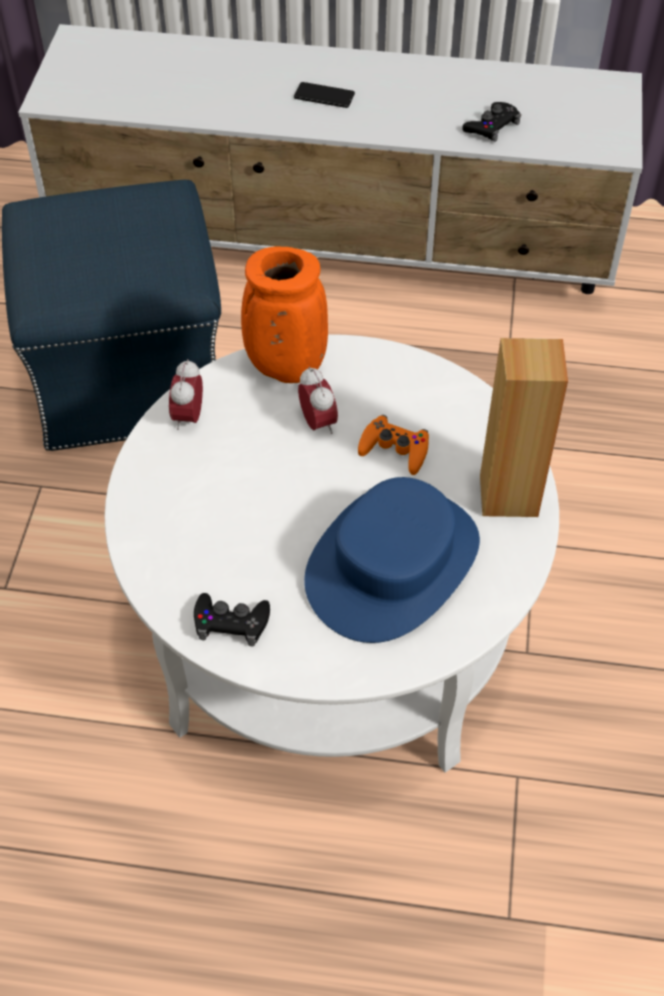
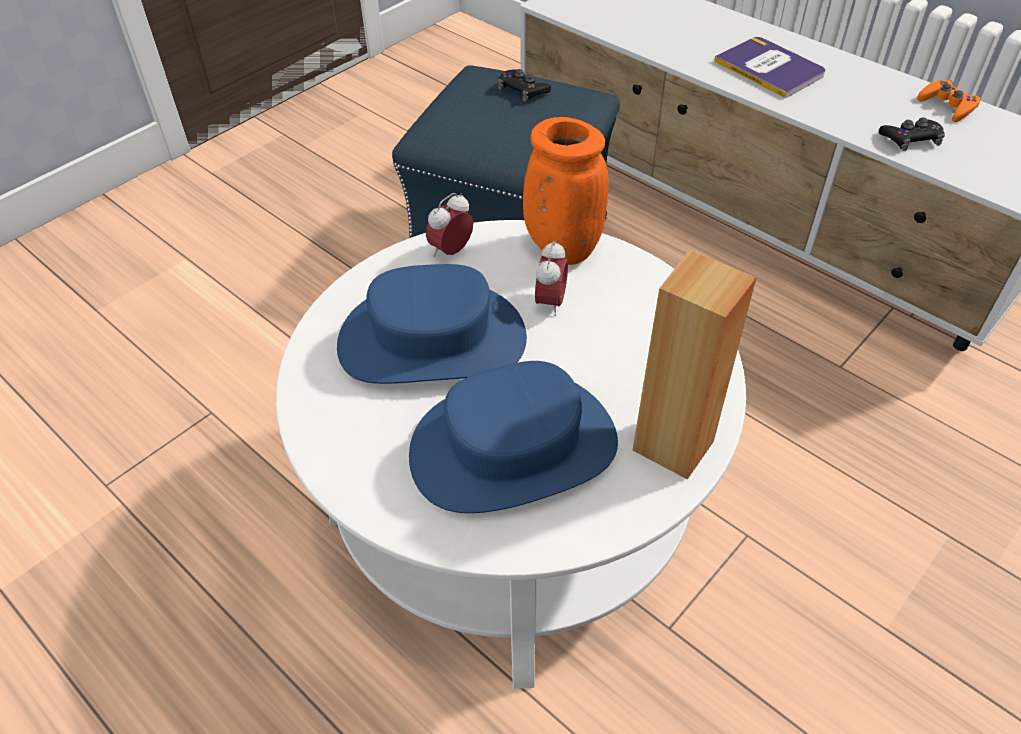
camera: 35 degrees right, 5 degrees down
black game controller [194,593,270,647] -> black game controller moved to [498,69,551,102]
phone [294,82,355,108] -> book [714,37,825,98]
orange game controller [358,415,429,475] -> orange game controller moved to [917,80,981,122]
none -> blue hat [337,264,527,384]

